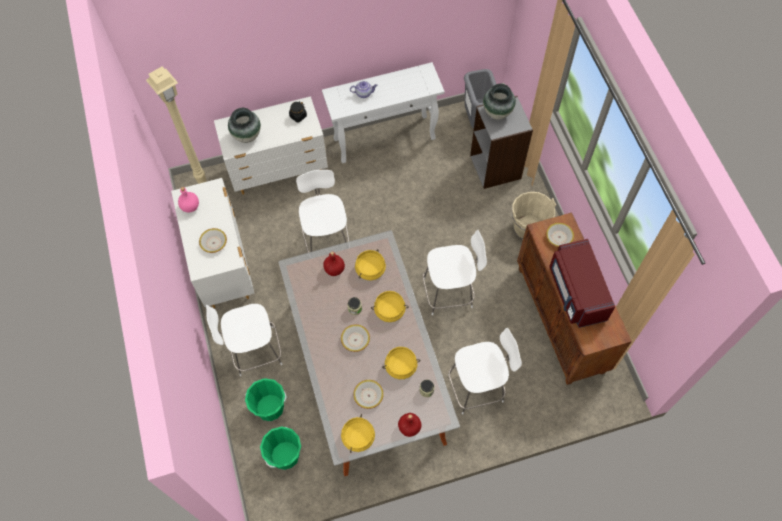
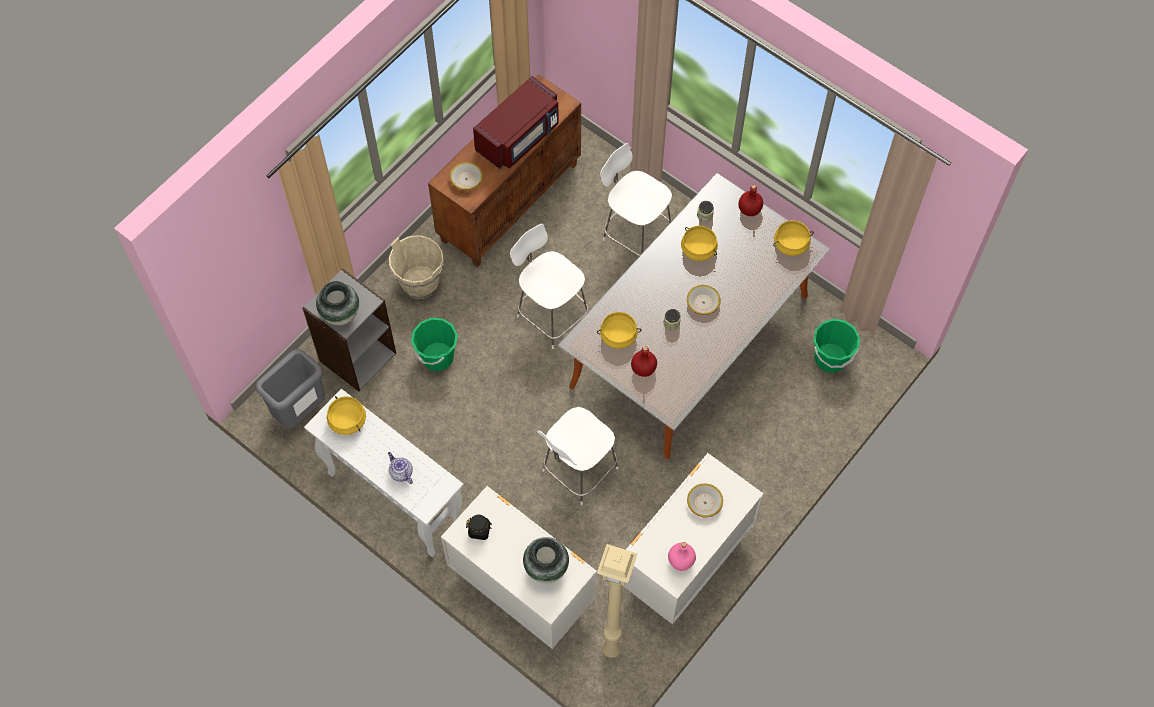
camera: 125 degrees left, 0 degrees up
white chair [206,304,283,376] -> none
green bucket [245,378,287,421] -> green bucket moved to [411,318,458,371]
bowl [353,380,384,409] -> none
yellow cooking pot [371,291,409,322] -> yellow cooking pot moved to [327,396,366,435]

